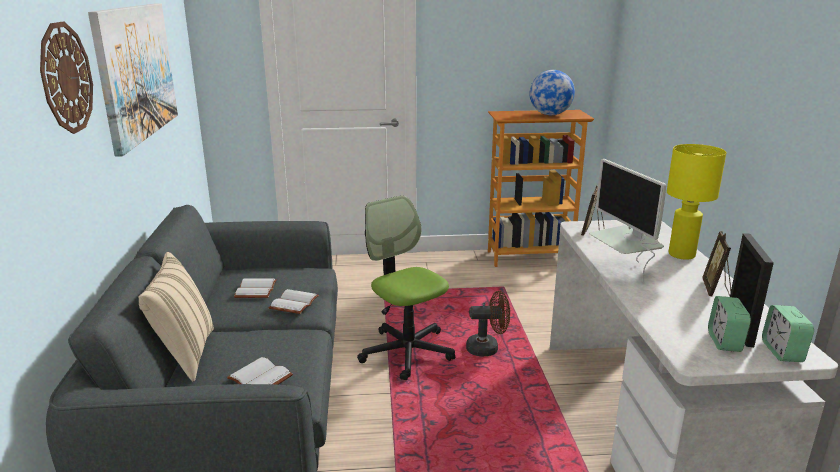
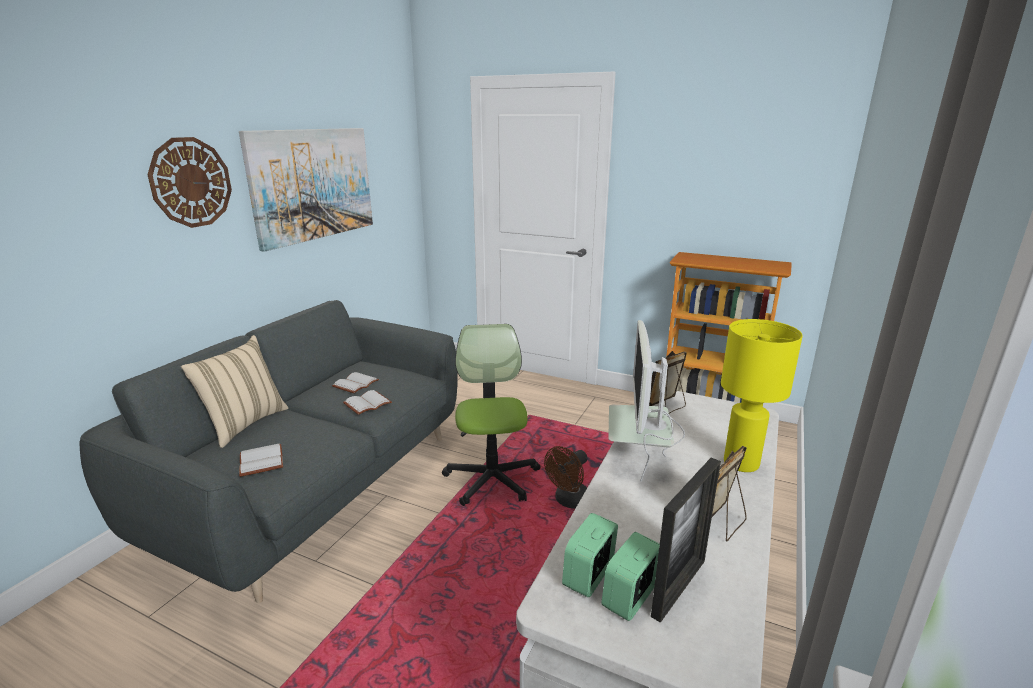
camera: 30 degrees right, 0 degrees up
brown fan [466,291,510,356] -> brown fan turned 105 degrees clockwise [544,446,587,509]
globe [530,70,575,115] -> none
alarm clock [762,305,814,362] -> alarm clock moved to [562,513,618,597]

